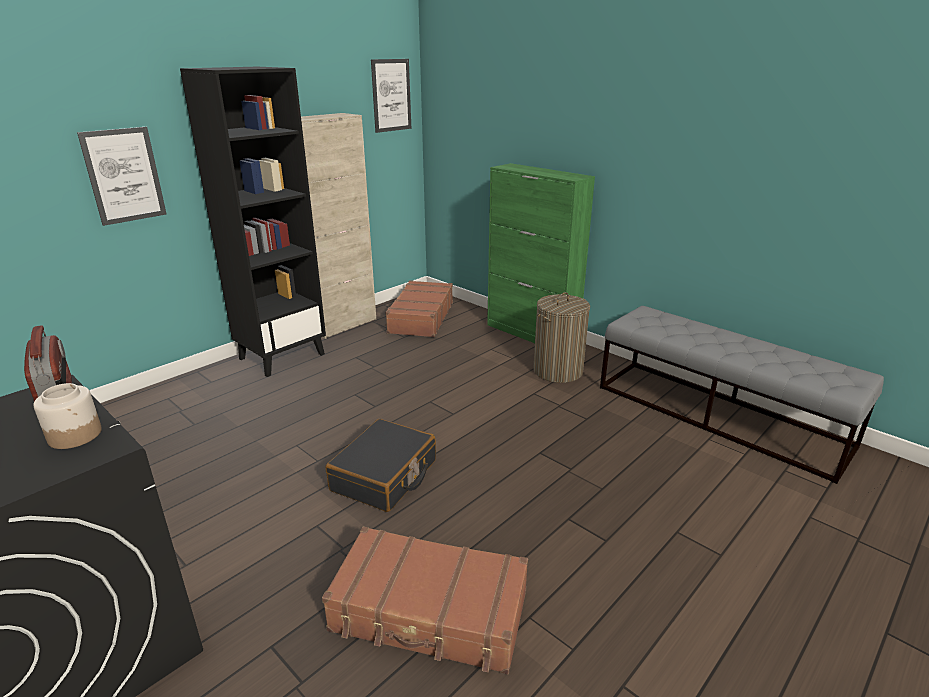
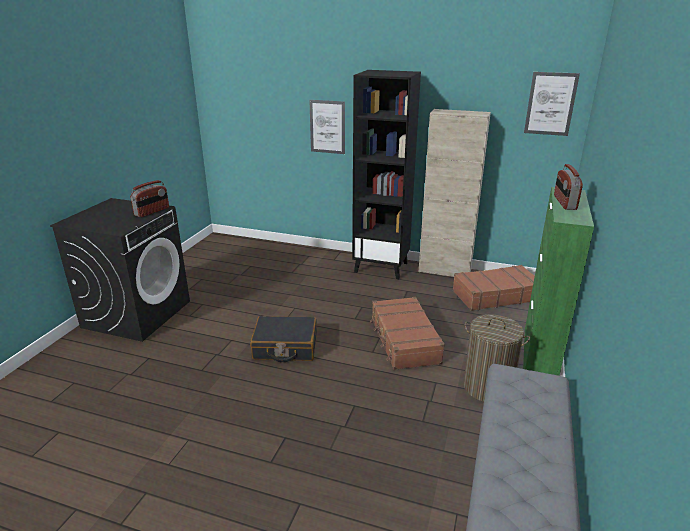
camera: 65 degrees right, 0 degrees up
jar [33,383,102,449] -> none
brown suitcase [322,526,528,674] -> brown suitcase moved to [370,297,445,370]
none -> radio [554,164,583,210]

